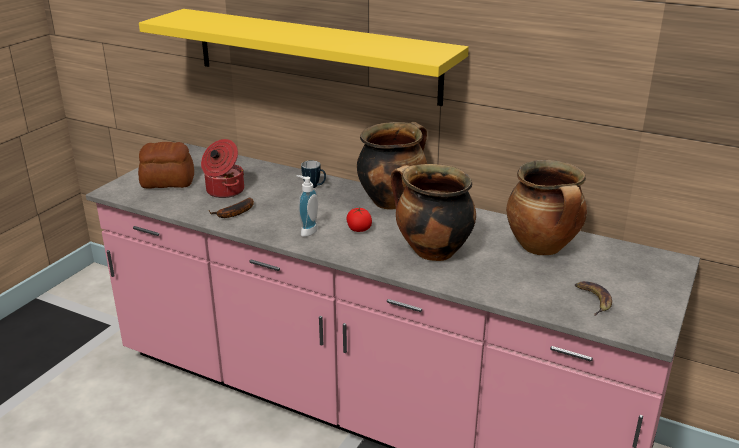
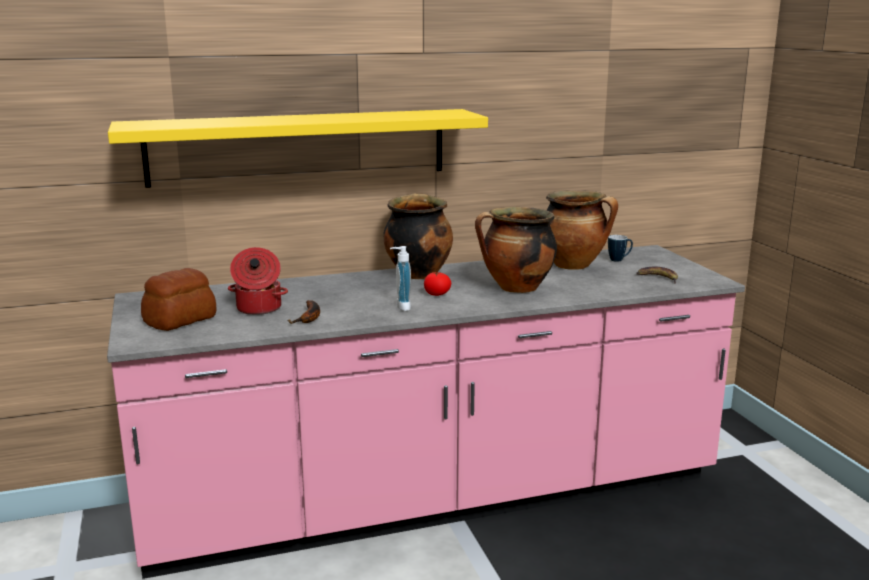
camera: 45 degrees left, 10 degrees down
mug [301,160,326,188] -> mug moved to [608,235,633,262]

